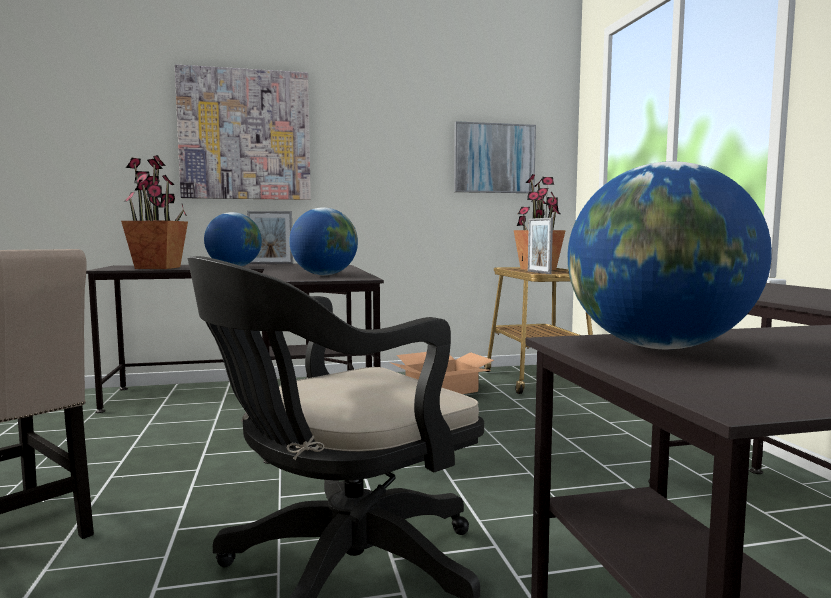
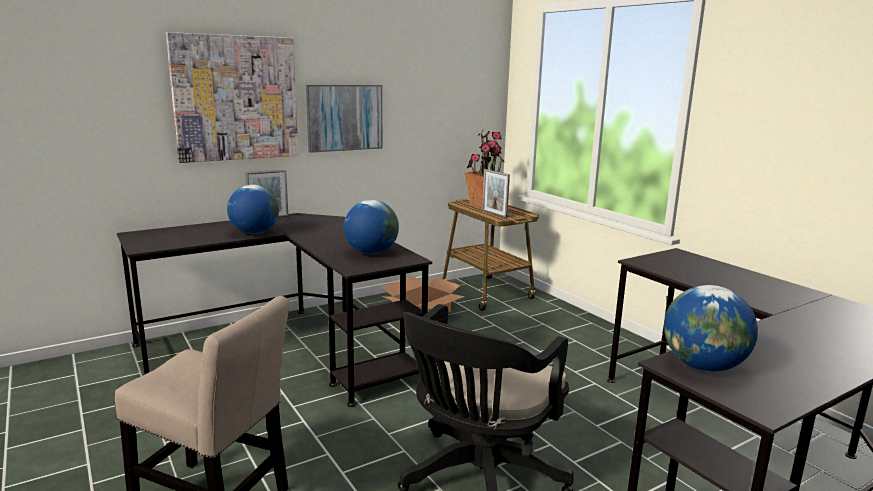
camera: 20 degrees left, 10 degrees up
potted plant [121,155,188,269] -> none
picture [454,121,536,193] -> picture moved to [306,85,382,153]

